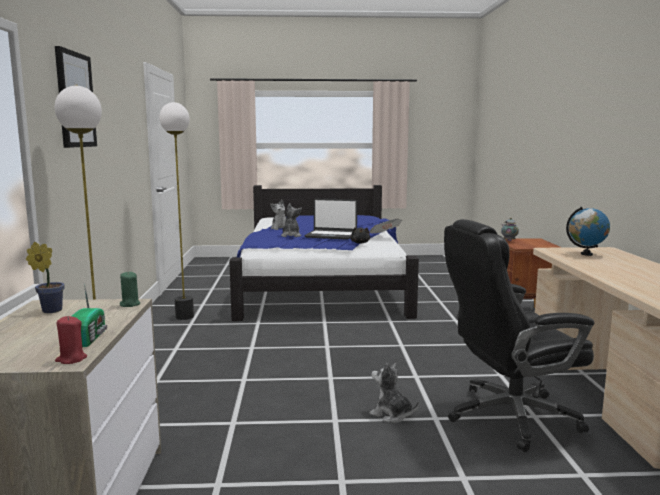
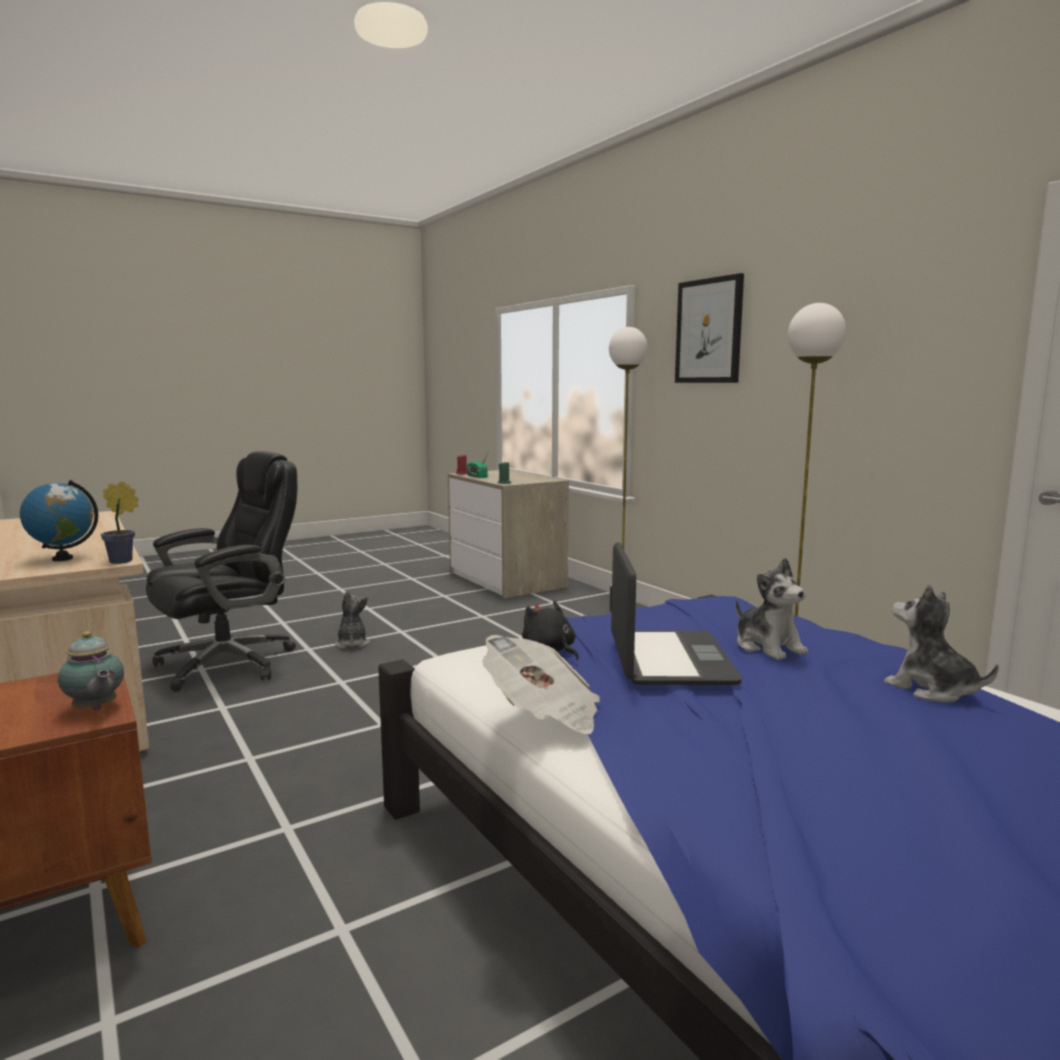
camera: 150 degrees right, 0 degrees up
potted plant [26,242,65,313] -> potted plant moved to [101,481,139,564]
laptop [304,198,357,240] -> laptop turned 105 degrees clockwise [611,542,742,685]
plush toy [370,363,419,423] -> plush toy turned 105 degrees counterclockwise [335,591,370,649]

